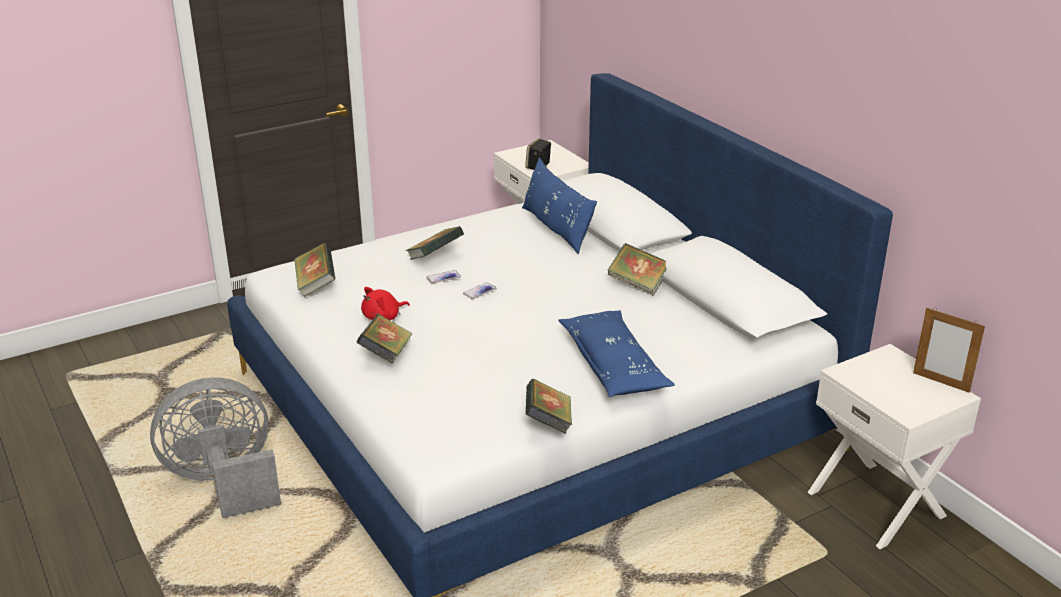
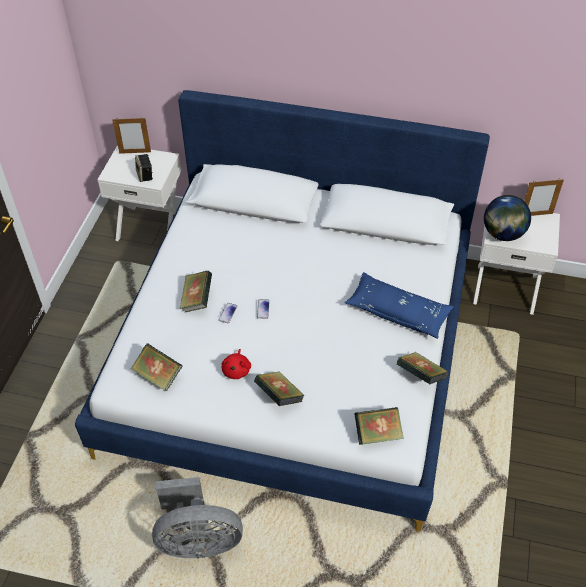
camera: 45 degrees left, 20 degrees up
grey fan [150,377,281,518] -> grey fan turned 120 degrees counterclockwise [152,477,243,559]
blue pillow [522,158,597,254] -> none
book [608,243,667,296] -> book moved to [354,407,404,445]
none -> picture frame [112,117,151,154]
none -> globe [484,195,531,241]

